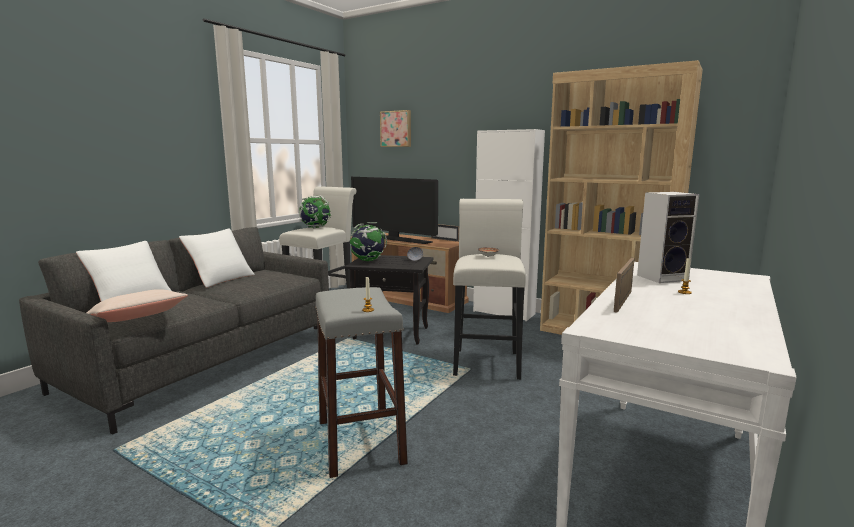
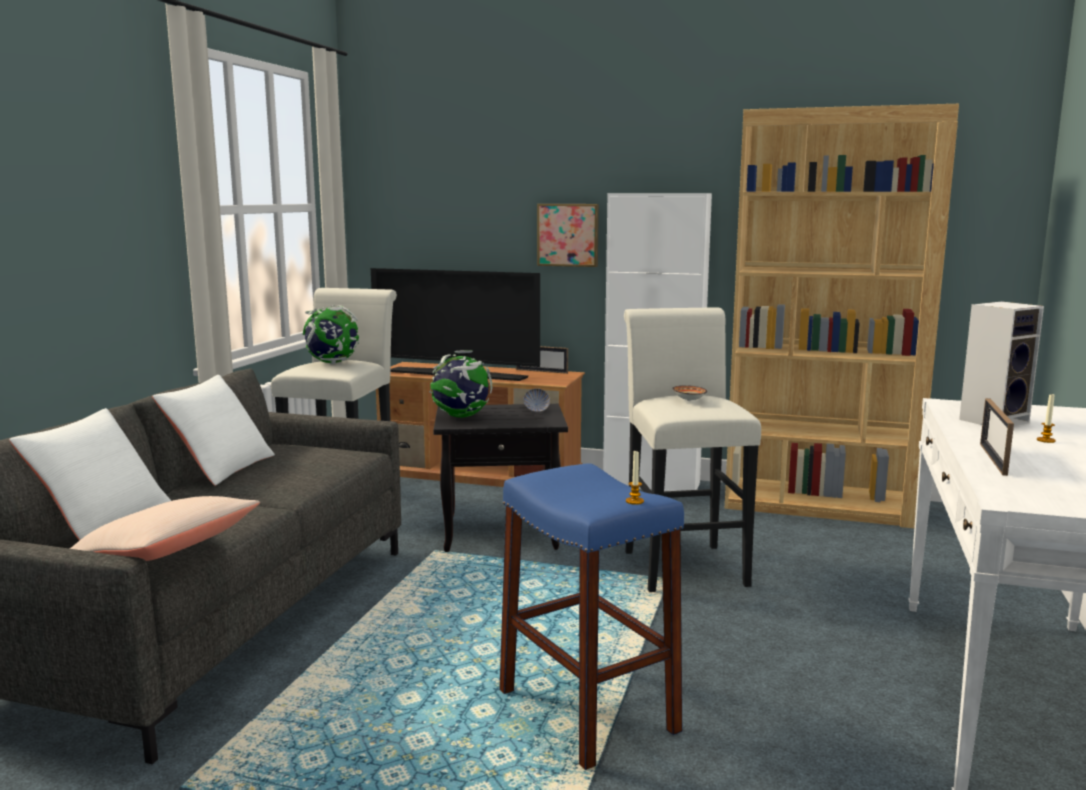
camera: 15 degrees left, 0 degrees up
grey stool [315,287,408,478] -> blue stool [499,463,684,770]
picture [380,110,411,147] -> picture moved to [537,204,599,267]

